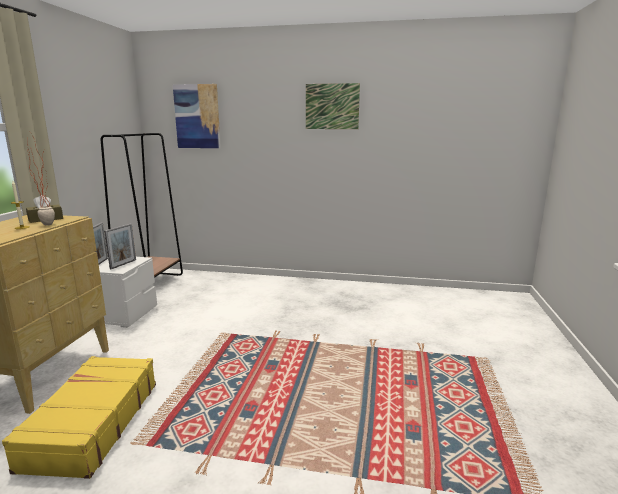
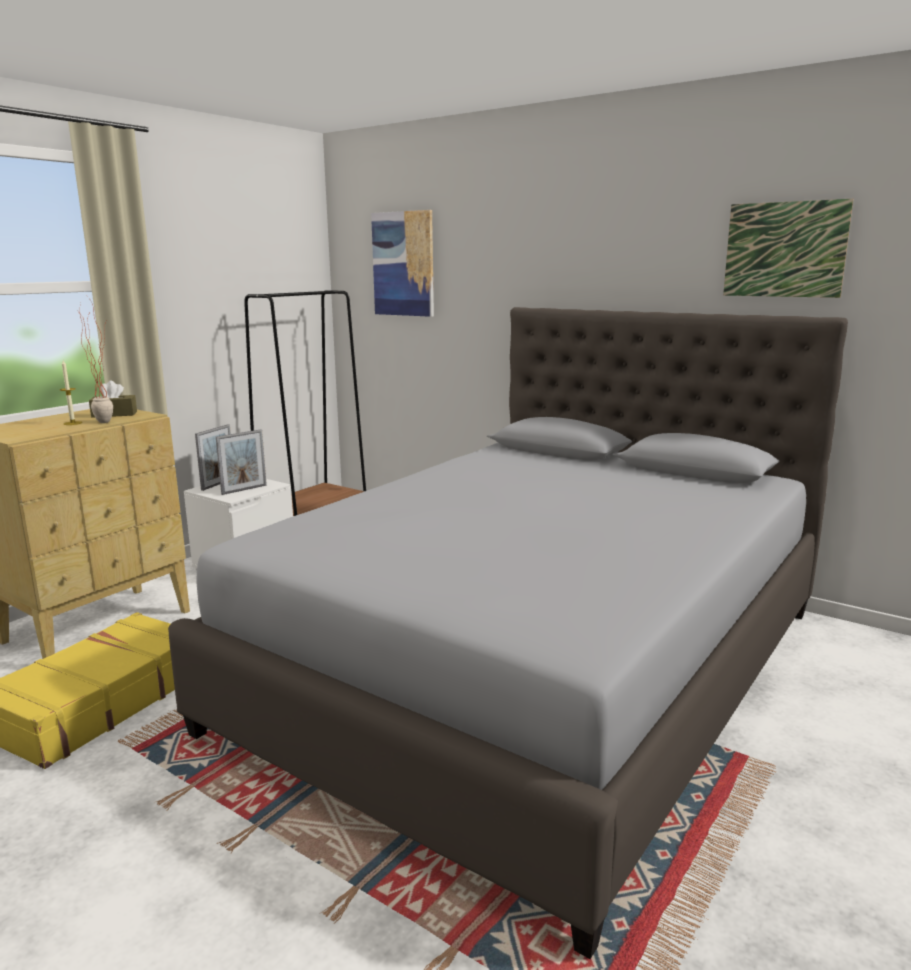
camera: 25 degrees right, 0 degrees up
picture [306,83,360,129] -> picture moved to [723,199,854,298]
none -> grey bed [168,307,848,959]

